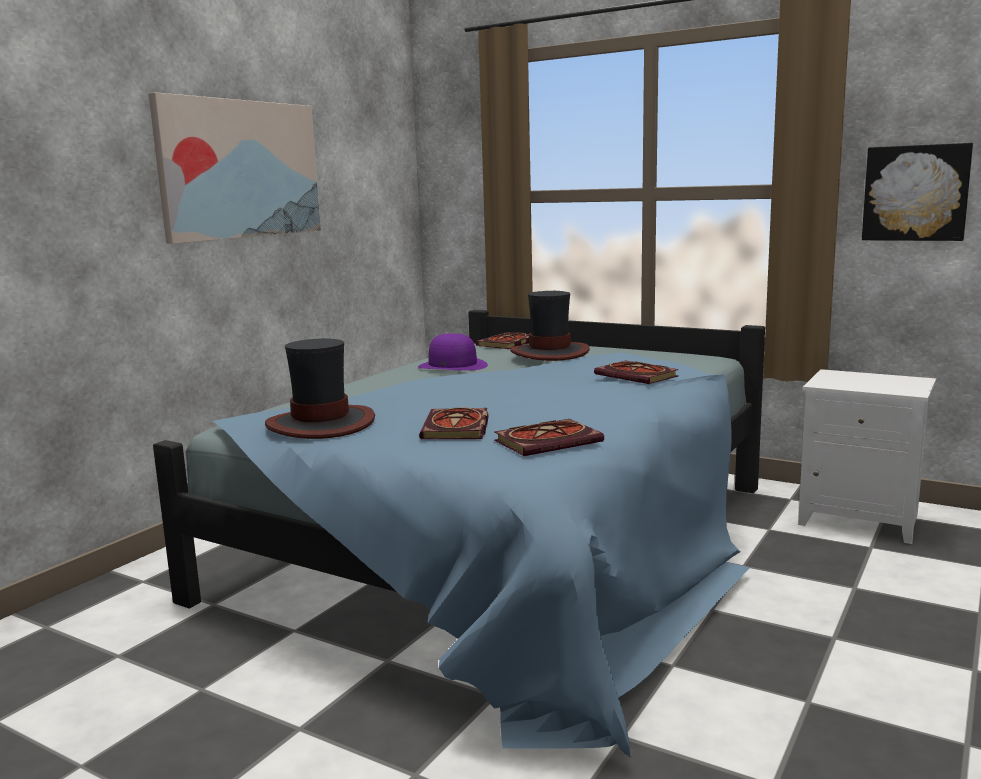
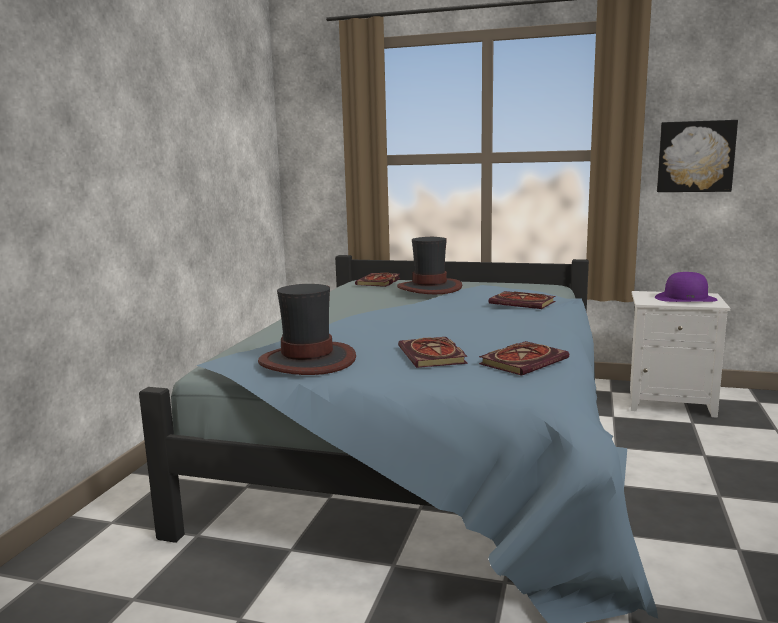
camera: 15 degrees left, 0 degrees up
picture [149,92,321,244] -> none
purple hat [418,333,488,371] -> purple hat moved to [655,272,717,302]

